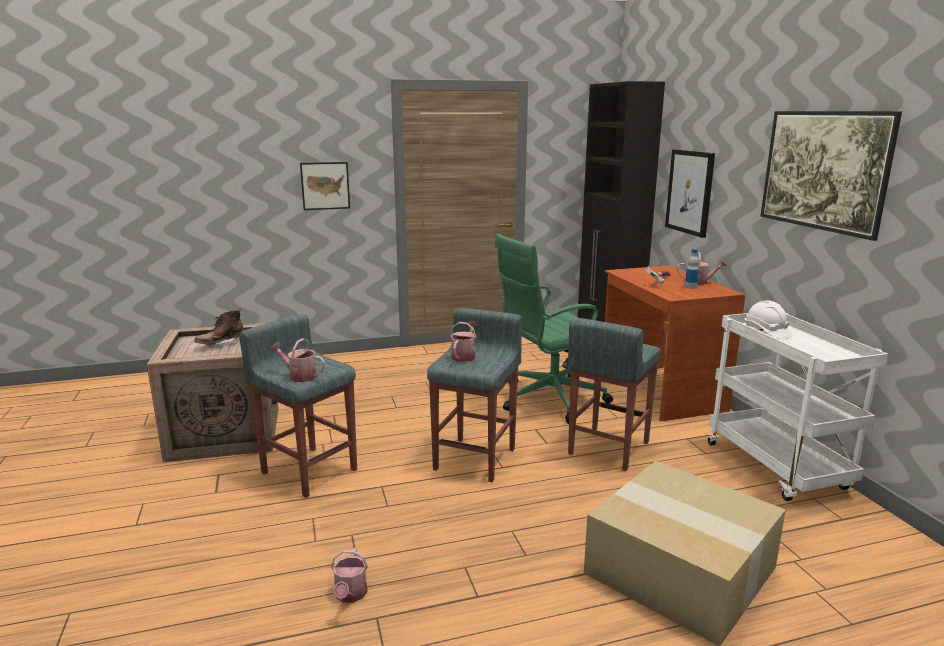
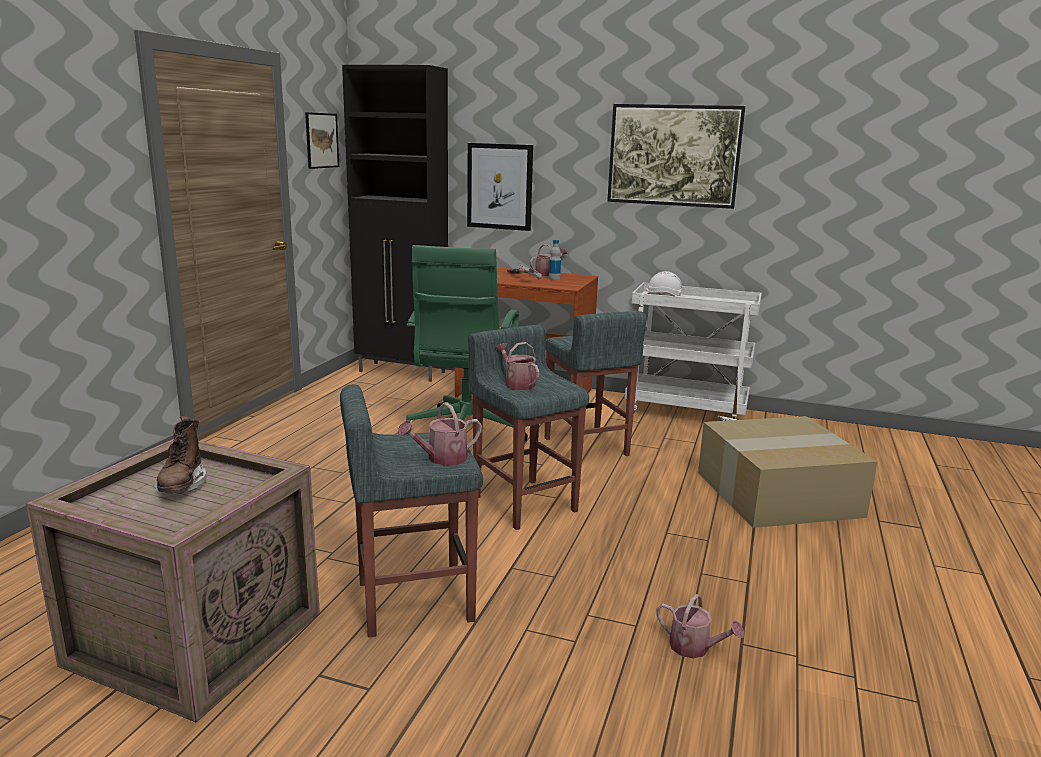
camera: 55 degrees left, 0 degrees up
picture [300,162,350,210] -> picture moved to [305,112,339,169]

